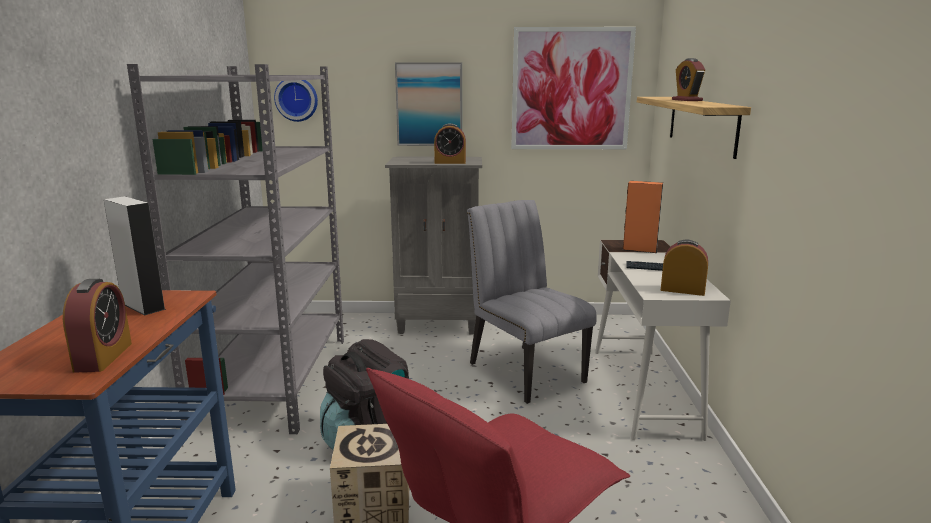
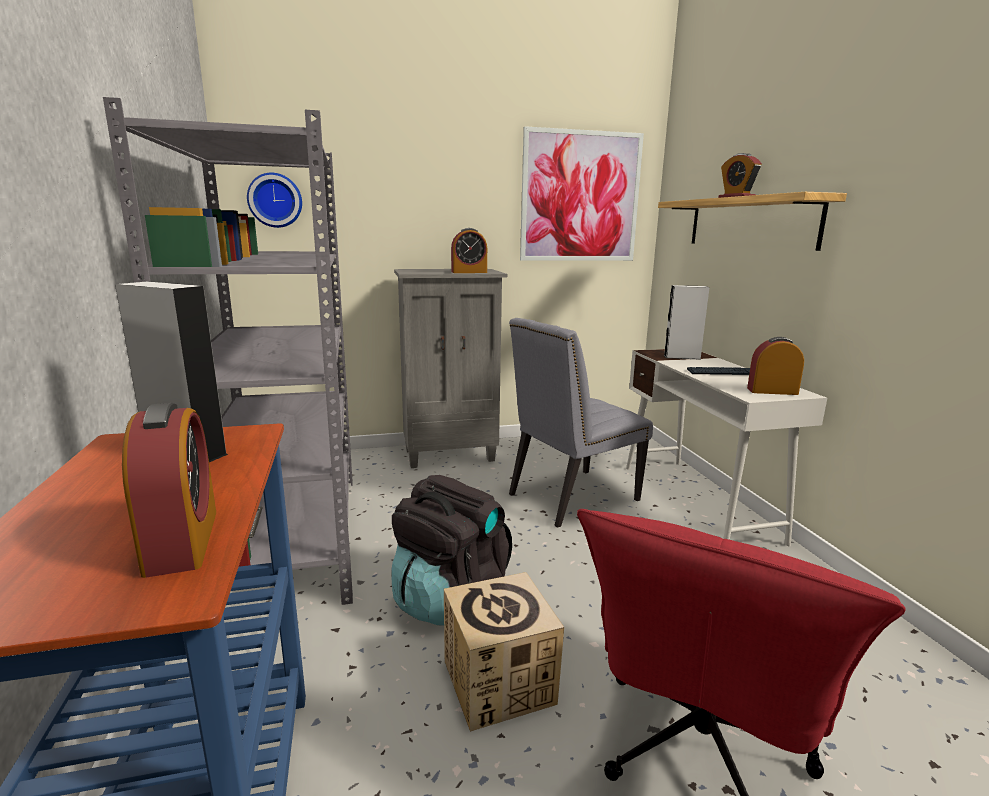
camera: 15 degrees left, 0 degrees up
picture [395,62,462,146] -> none
grey chair [467,200,596,404] -> grey chair turned 75 degrees counterclockwise [509,318,653,528]
orange speaker [623,181,663,253] -> grey speaker [664,285,710,360]

